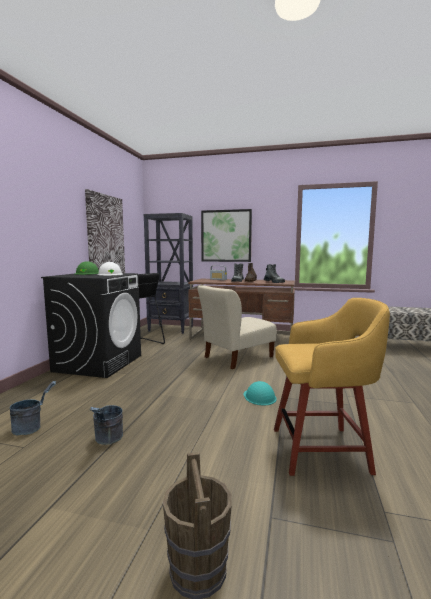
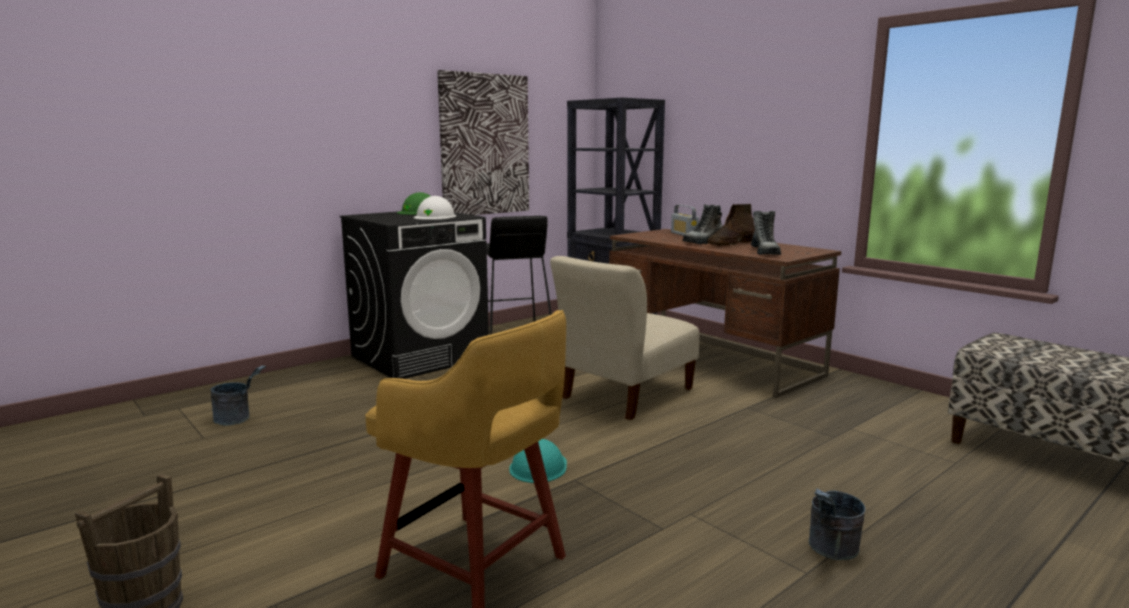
camera: 35 degrees right, 5 degrees up
grey bucket [90,405,123,445] -> grey bucket moved to [809,489,865,560]
beige chair [197,285,276,369] -> beige chair turned 45 degrees counterclockwise [550,256,700,420]
picture [201,209,252,262] -> none

